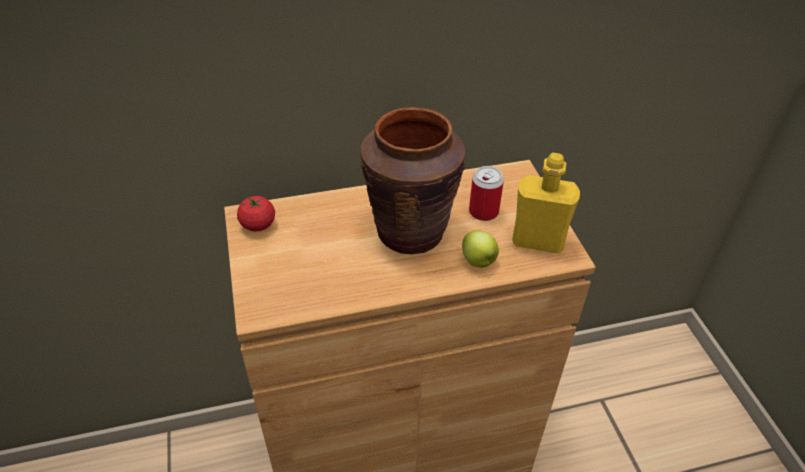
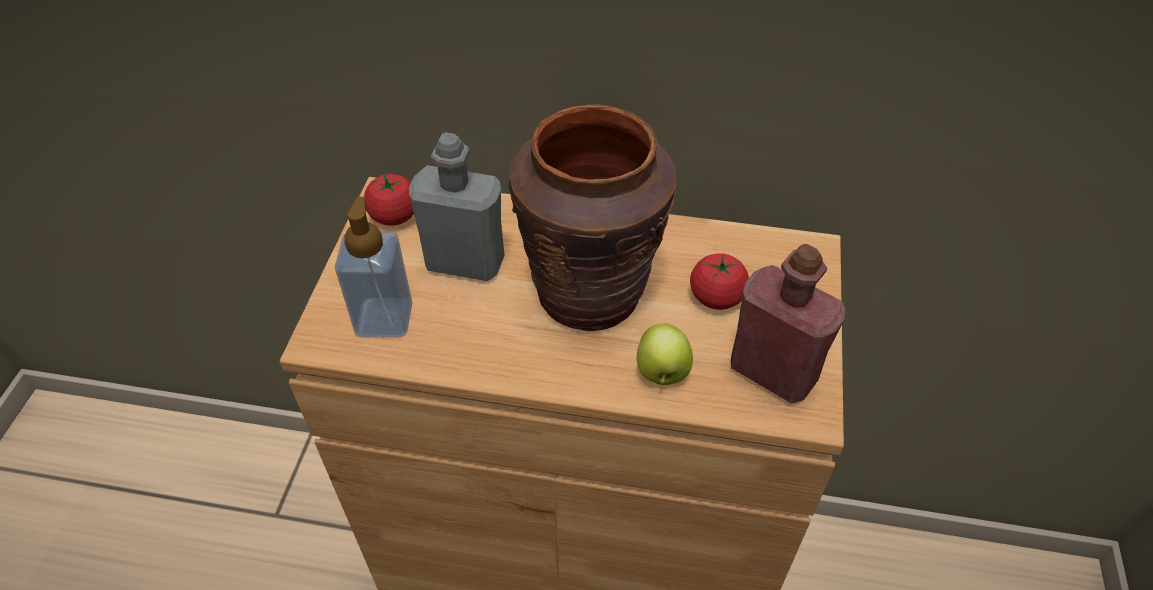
camera: 25 degrees right, 5 degrees up
can [469,166,504,221] -> tomato [690,253,749,310]
yellow bottle [512,153,580,254] -> red bottle [731,244,846,404]
none -> soap dispenser [335,197,412,338]
none -> grey bottle [409,132,504,281]

